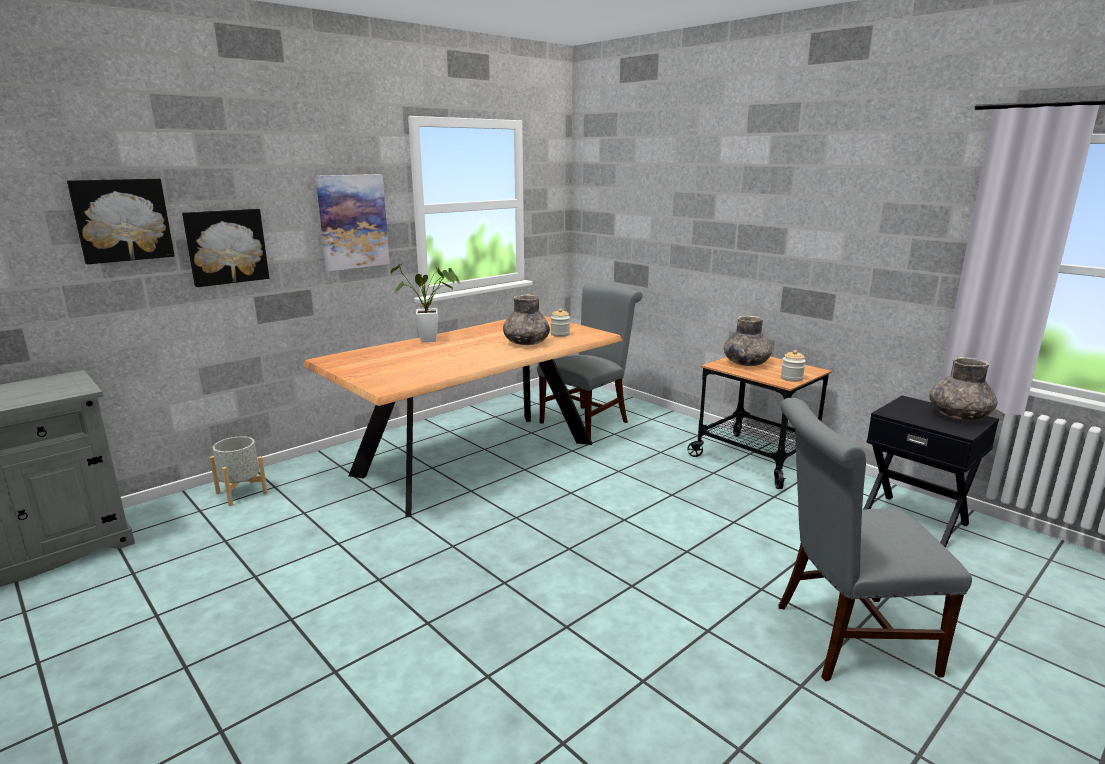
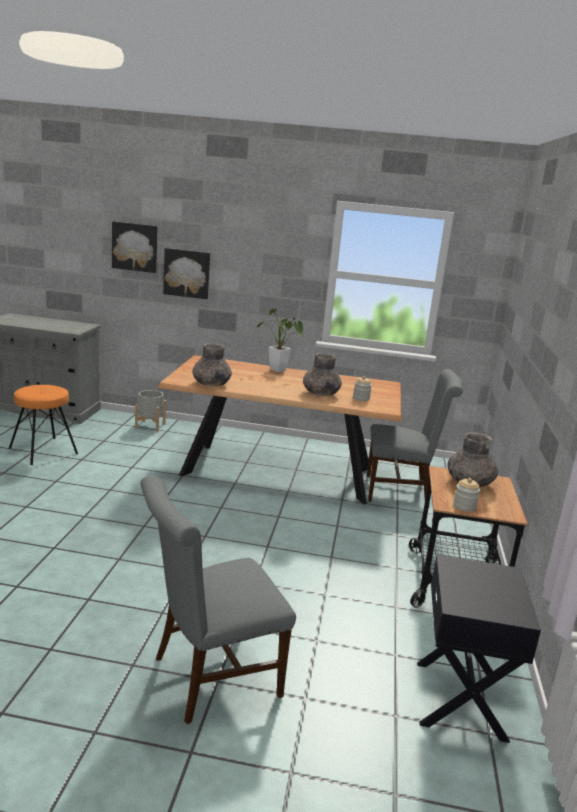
camera: 50 degrees right, 0 degrees up
picture [316,174,390,271] -> none
grey chair [778,398,972,681] -> grey chair turned 75 degrees counterclockwise [140,476,296,724]
grey vase [929,357,997,420] -> grey vase moved to [193,343,232,386]
none -> orange stool [9,385,78,465]

